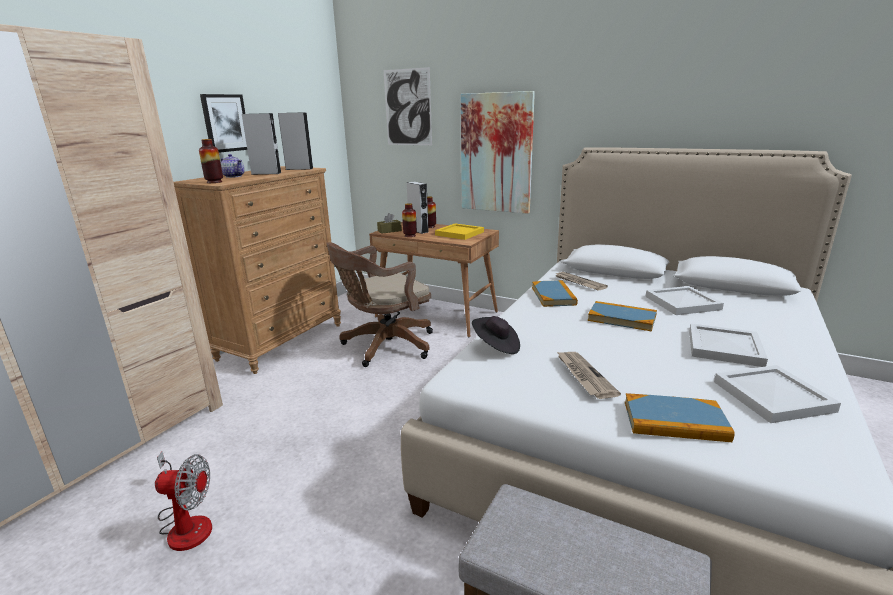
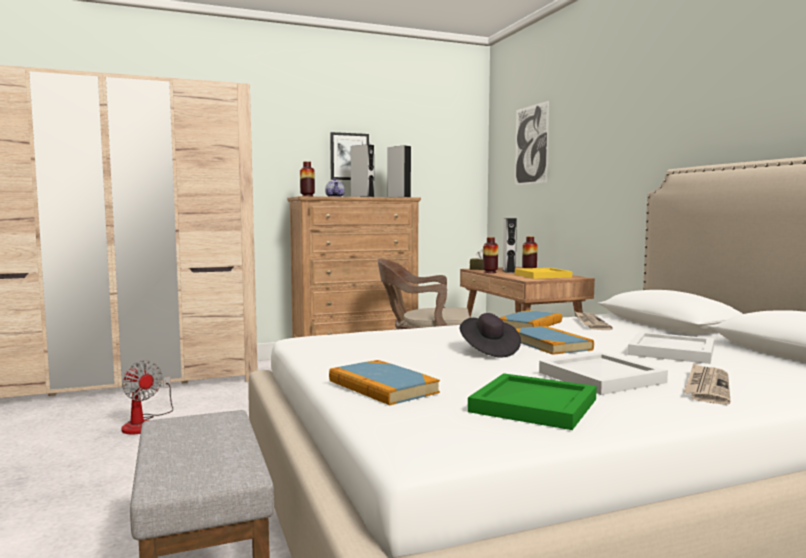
camera: 40 degrees right, 15 degrees down
picture [461,91,535,214] -> none
black hat [472,316,520,354] -> black hat moved to [460,313,521,358]
newspaper [557,352,621,399] -> newspaper moved to [684,363,731,405]
white tray [714,365,841,423] -> green tray [468,373,597,430]

